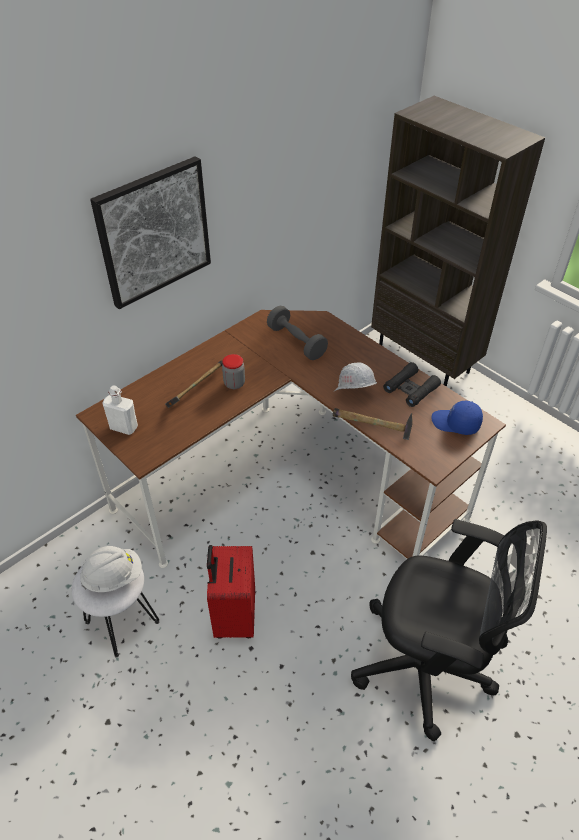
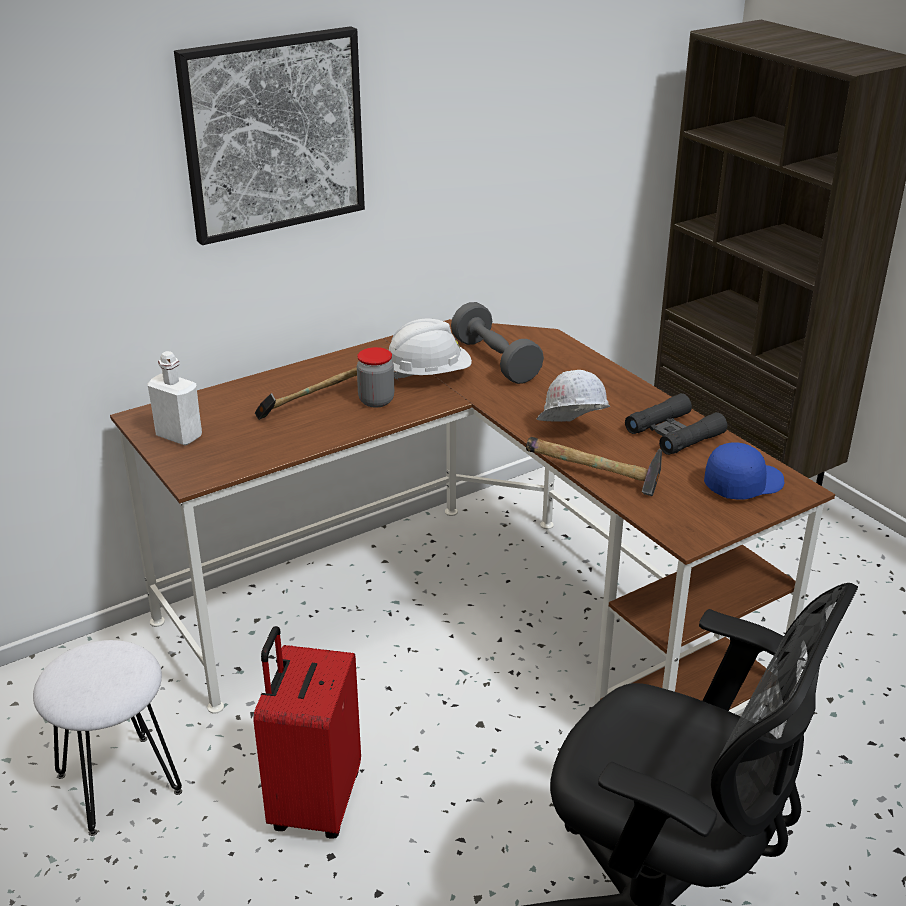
camera: 10 degrees right, 15 degrees down
white hard hat [80,546,142,592] -> white hard hat moved to [389,318,472,380]
blue cap [431,401,483,435] -> blue cap turned 120 degrees clockwise [704,442,784,500]

